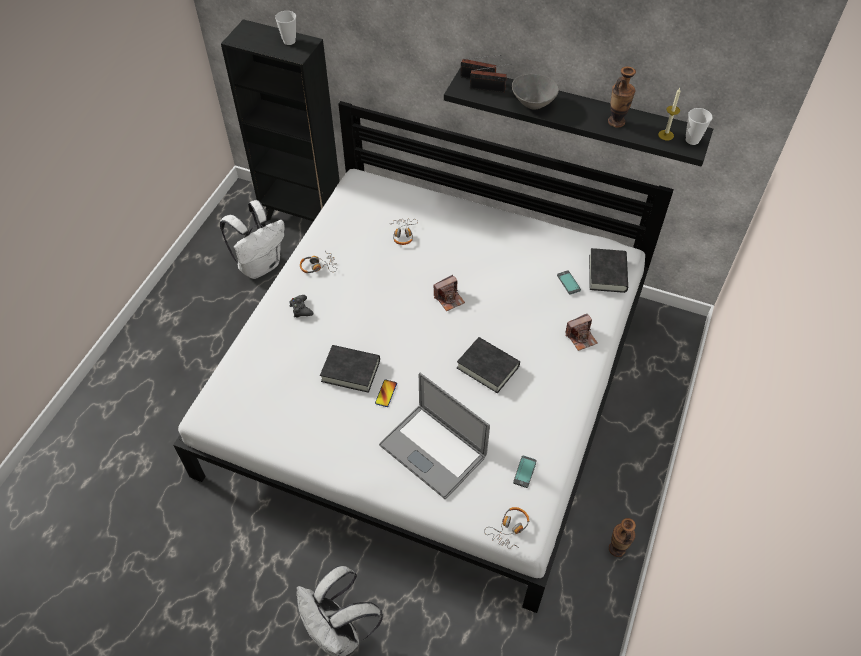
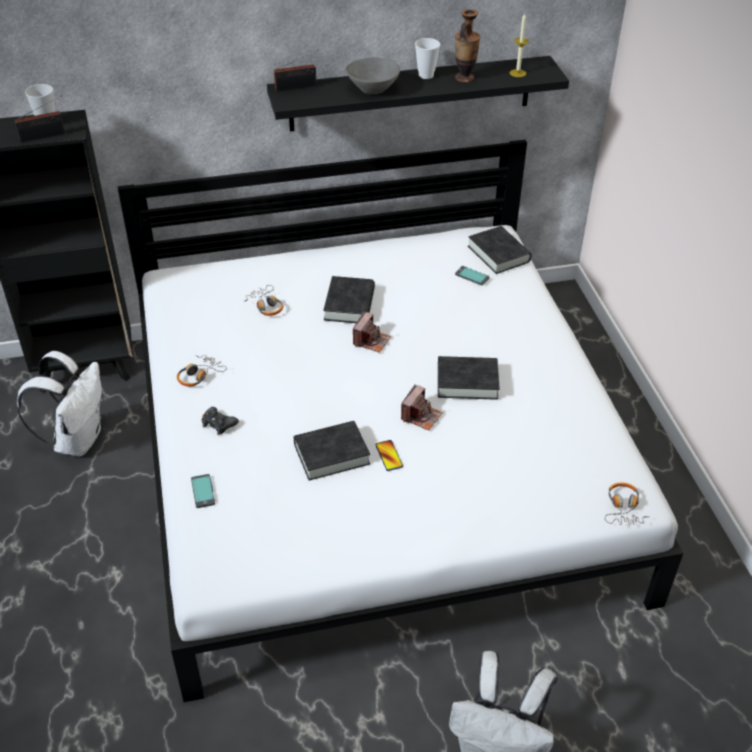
camera: 35 degrees left, 10 degrees down
laptop [379,373,490,499] -> none
radio [470,64,510,93] -> radio moved to [15,95,65,143]
phone [513,456,537,488] -> phone moved to [191,474,215,508]
camera [565,314,597,351] -> camera moved to [401,385,443,430]
vase [609,518,636,557] -> none
cup [686,108,712,145] -> cup moved to [415,38,440,79]
none -> black book [323,276,375,323]

